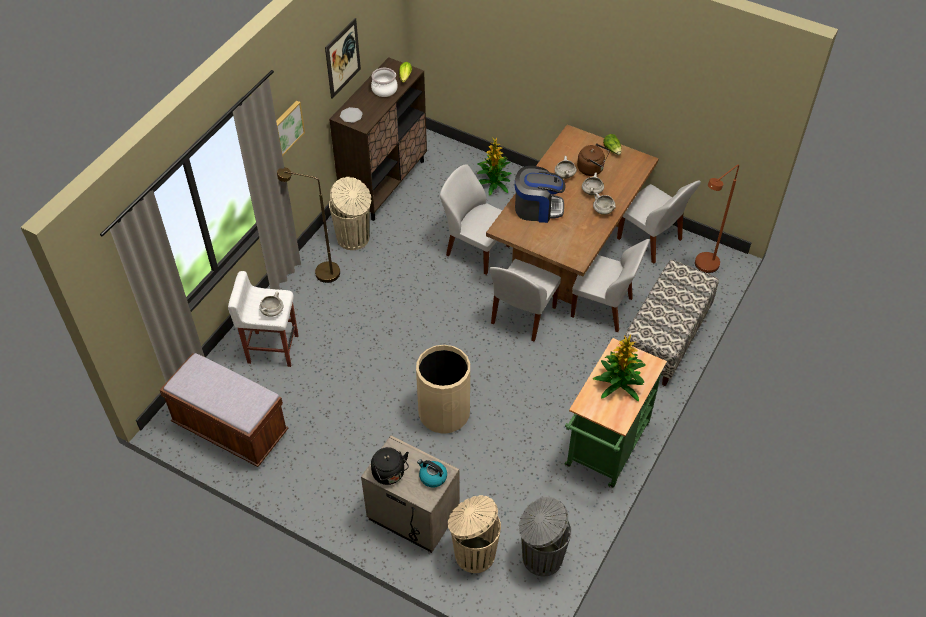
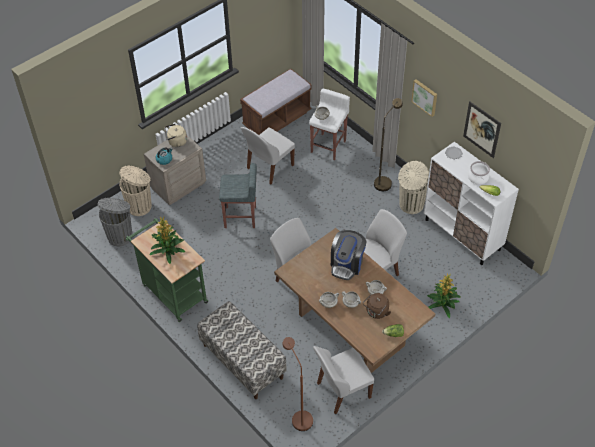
camera: 110 degrees right, 0 degrees up
brown cabinet [329,57,427,221] -> white cabinet [424,142,519,265]
black kettle [371,447,409,485] -> beige kettle [165,124,187,147]
beige trash can [416,345,470,434] -> grey stool [219,163,257,228]
white chair [571,239,650,332] -> white chair moved to [241,127,295,184]

